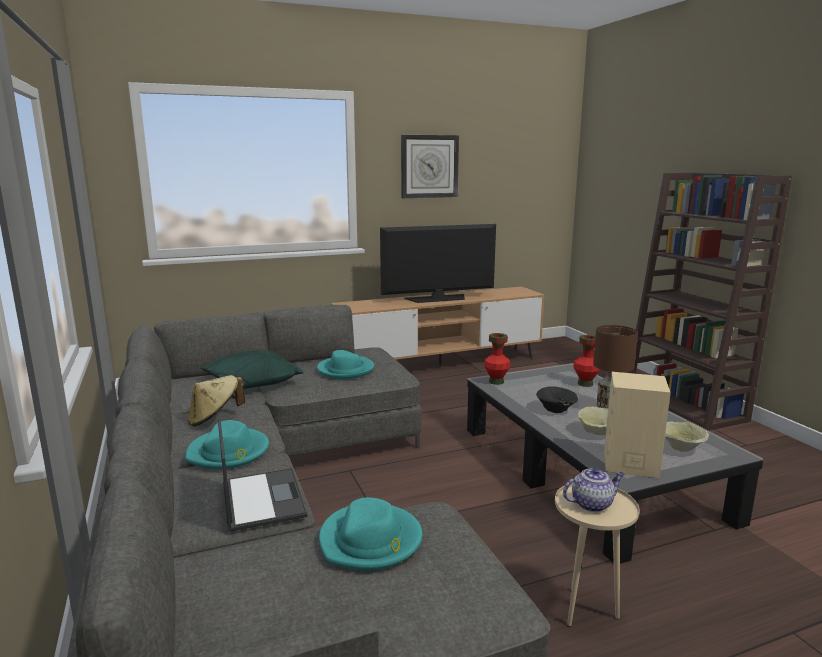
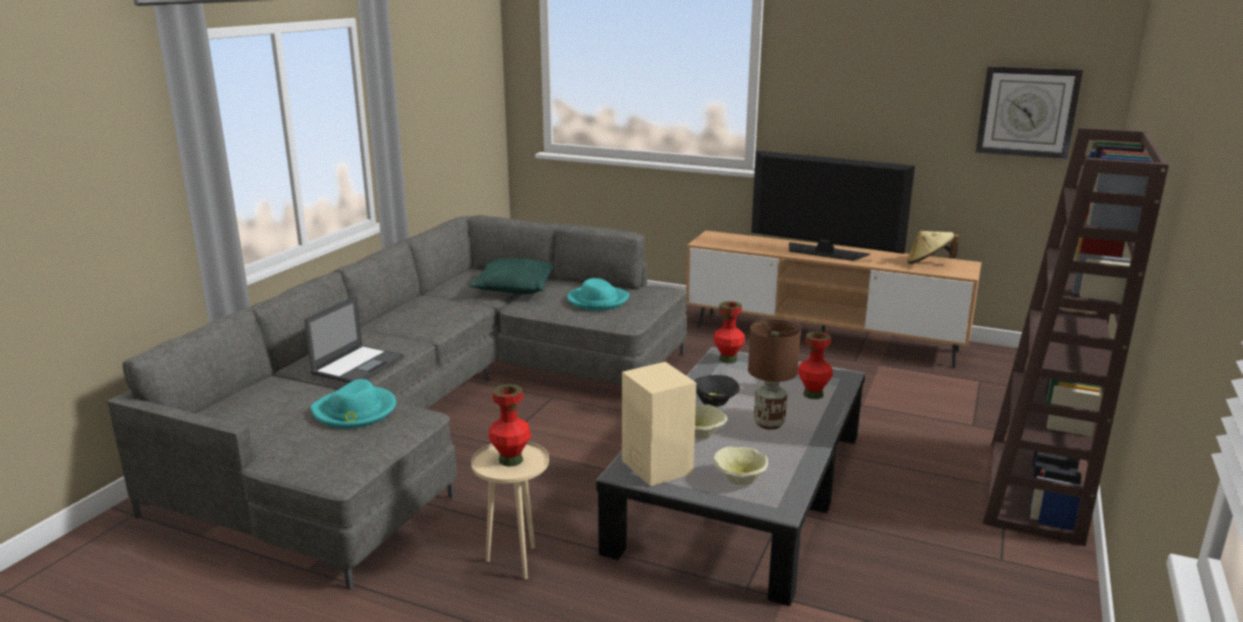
camera: 45 degrees right, 5 degrees up
turquoise hat [185,420,269,470] -> none
beige hat [188,375,245,427] -> beige hat moved to [907,231,959,264]
wall clock [401,135,459,198] -> wall clock moved to [975,66,1083,159]
teapot [563,468,624,512] -> red vase [489,384,531,467]

